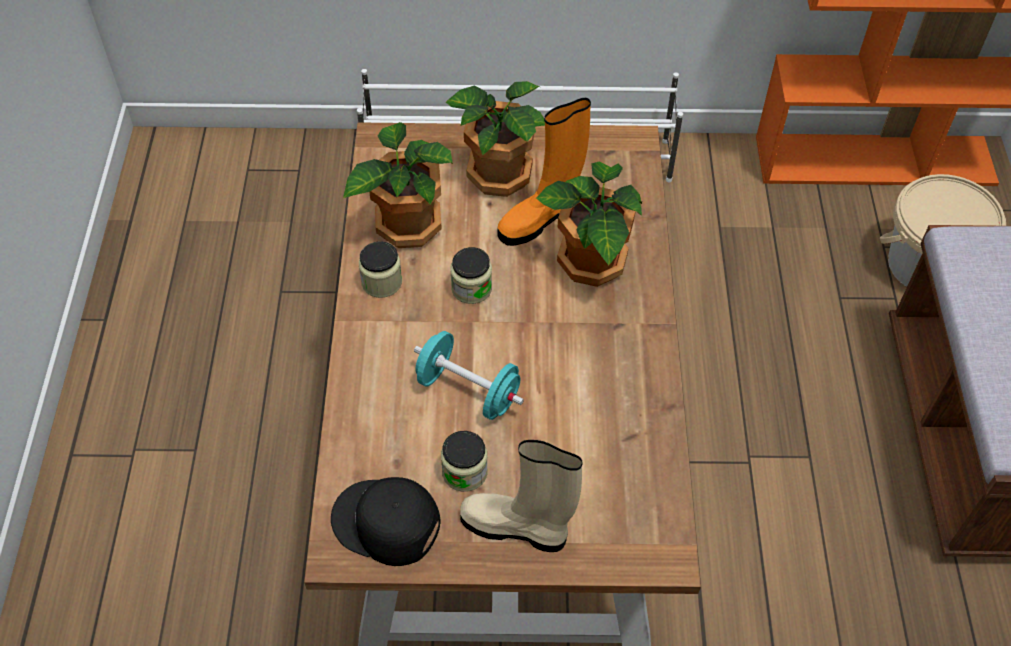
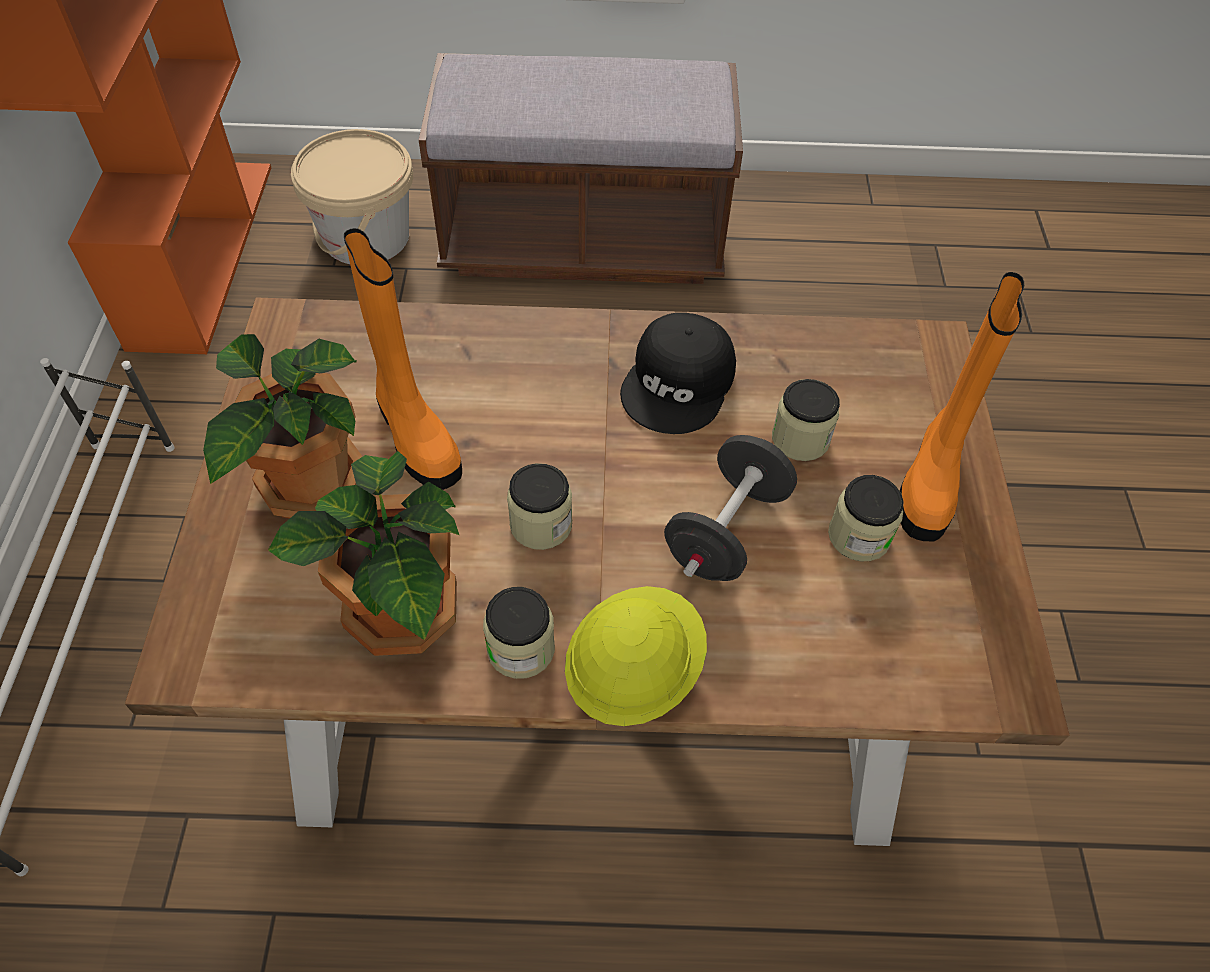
camera: 90 degrees left, 0 degrees up
black cap [331,477,441,566] -> black cap moved to [620,313,736,434]
turquoise dumbbell [414,331,524,420] -> black dumbbell [664,435,797,581]
beige boot [460,440,582,552] -> orange boot [899,272,1024,541]
potted plant [536,162,642,287] -> none
none -> yellow hard hat [565,586,707,726]
none -> jar [772,379,840,461]

